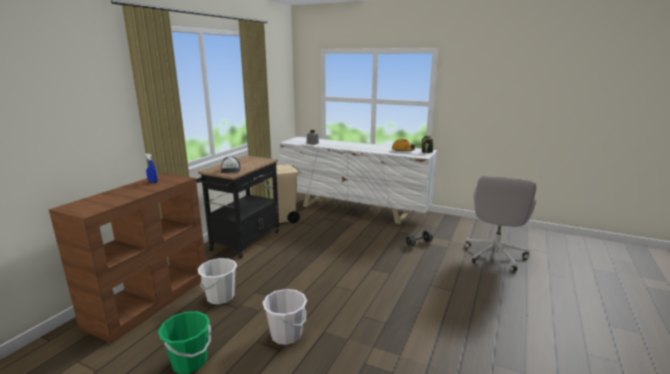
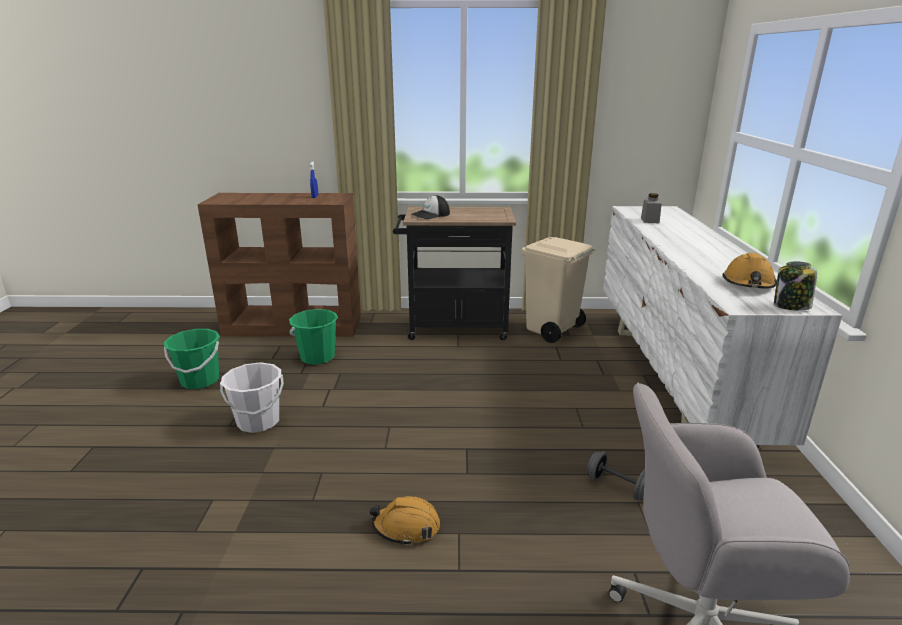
camera: 65 degrees right, 5 degrees up
white bucket [198,258,237,304] -> green bucket [289,309,338,365]
none -> orange hard hat [370,496,440,546]

